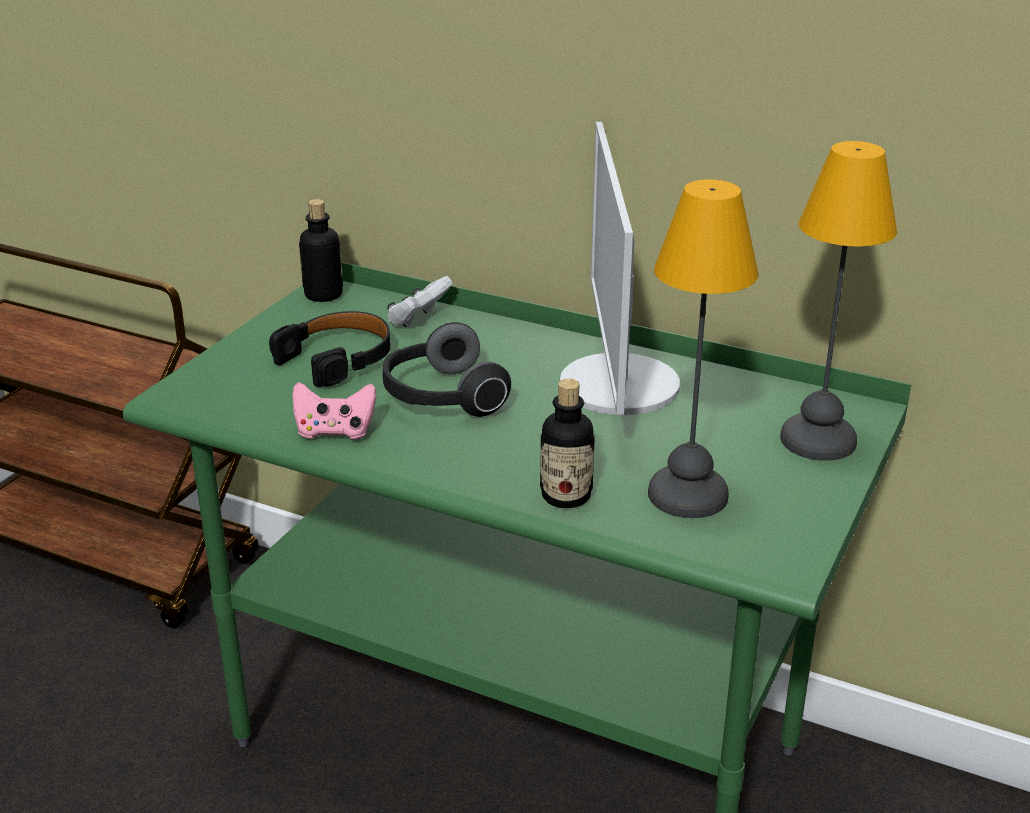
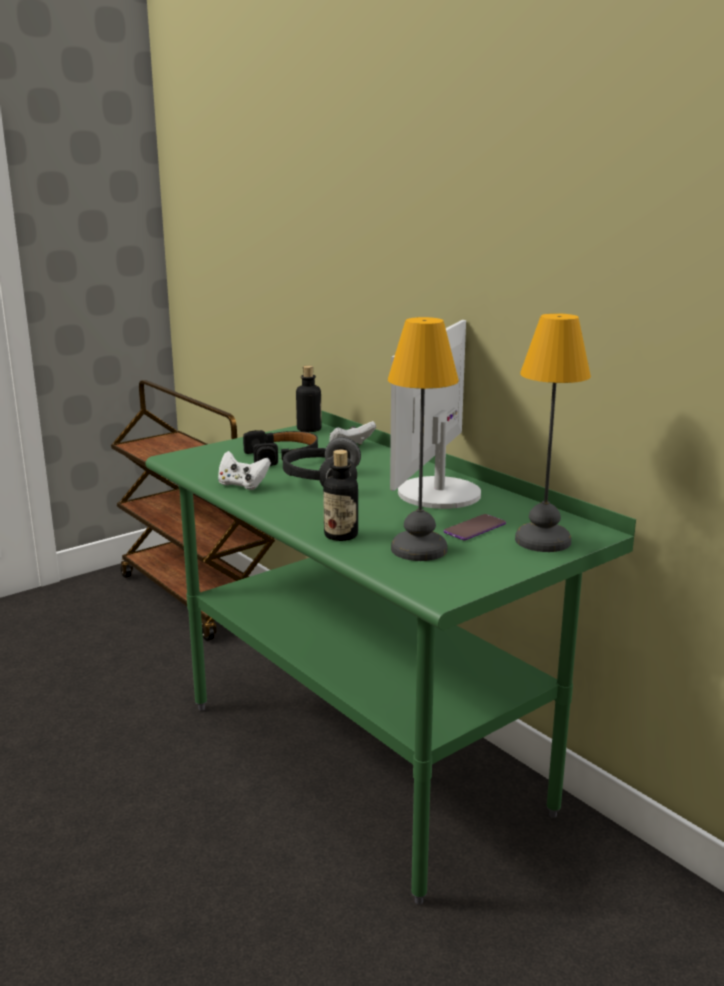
camera: 25 degrees right, 10 degrees down
pink game controller [292,382,376,440] -> white game controller [218,451,271,490]
none -> phone [444,514,506,540]

